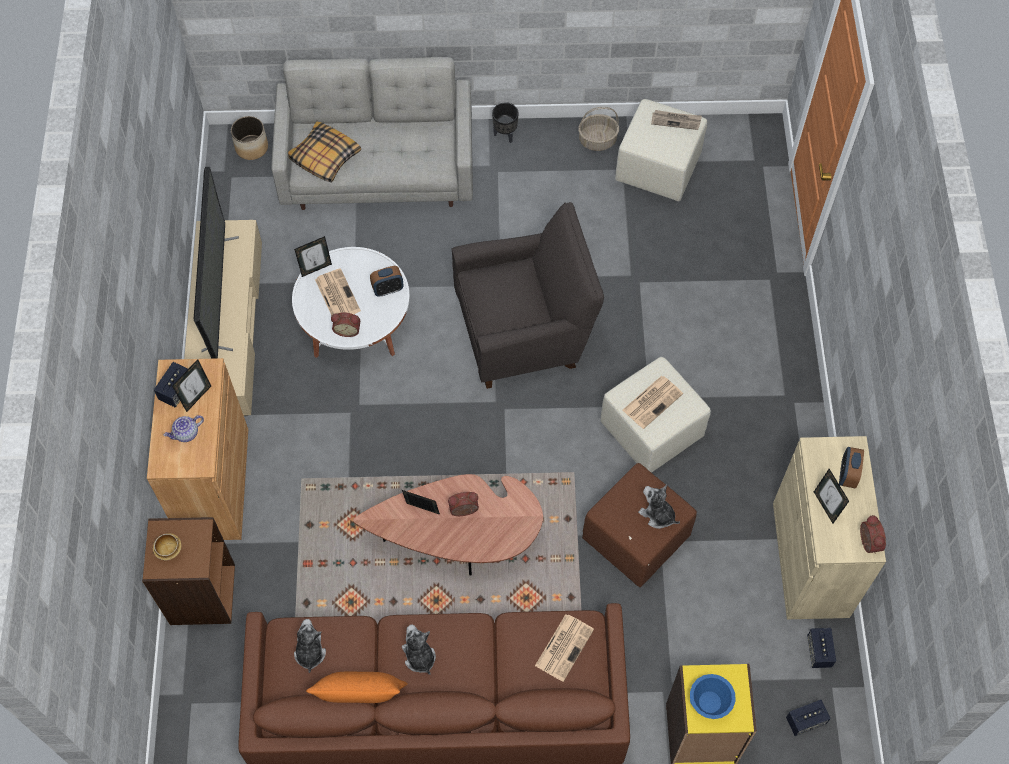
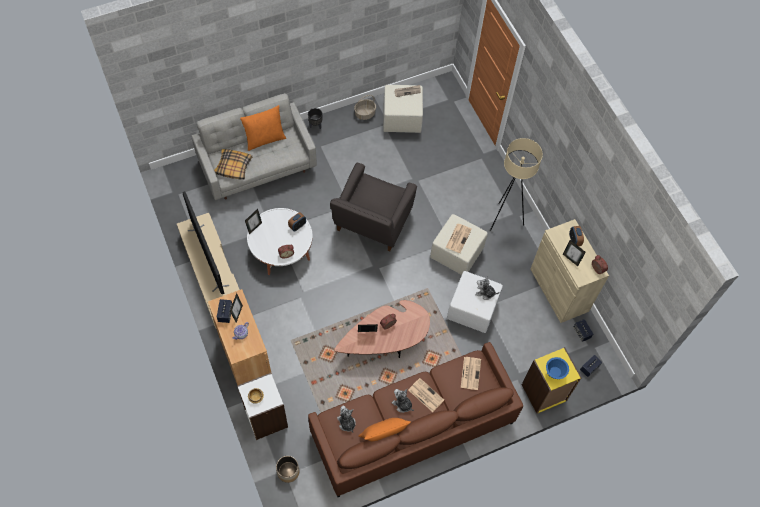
camera: 25 degrees left, 0 degrees up
brown bookcase [142,517,235,625] -> white bookcase [237,373,288,440]
planter [231,116,268,160] -> planter moved to [276,456,299,483]
newspaper [315,268,361,316] -> newspaper moved to [409,378,444,412]
grey armchair [451,202,604,389] -> grey armchair turned 150 degrees clockwise [330,163,417,252]
brown ottoman [582,463,697,587] -> white ottoman [447,271,503,333]
none -> orange pillow [240,105,286,151]
none -> beige floor lamp [490,138,543,231]

